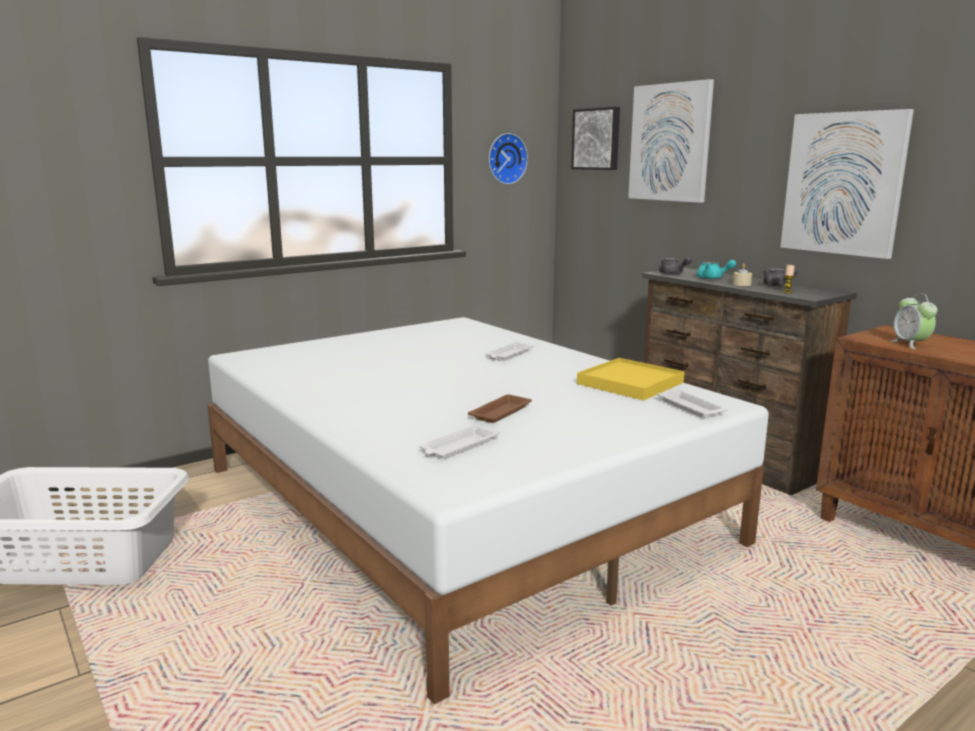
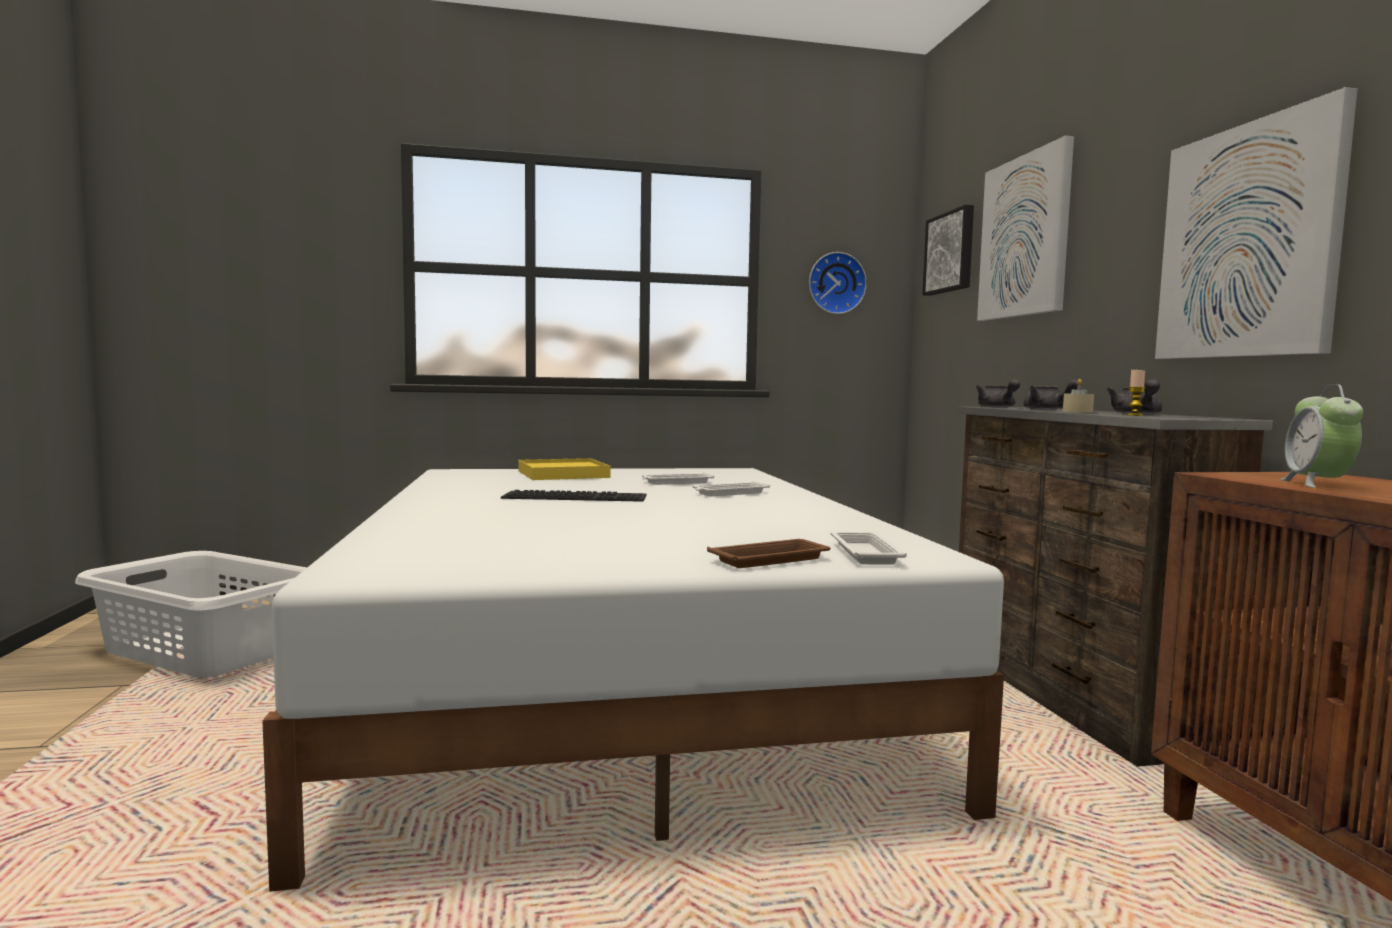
camera: 25 degrees right, 10 degrees down
white tray [419,424,500,459] -> white tray moved to [642,472,714,485]
brown tray [468,395,532,423] -> brown tray moved to [707,539,831,568]
yellow tray [577,358,684,401] -> yellow tray moved to [518,458,611,480]
turquoise teapot [696,260,736,279] -> grey teapot [1024,379,1078,410]
none -> keyboard [501,490,647,502]

